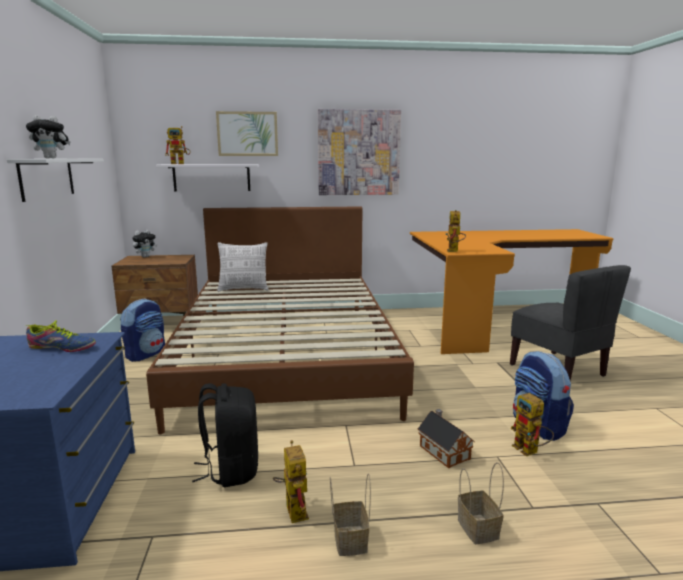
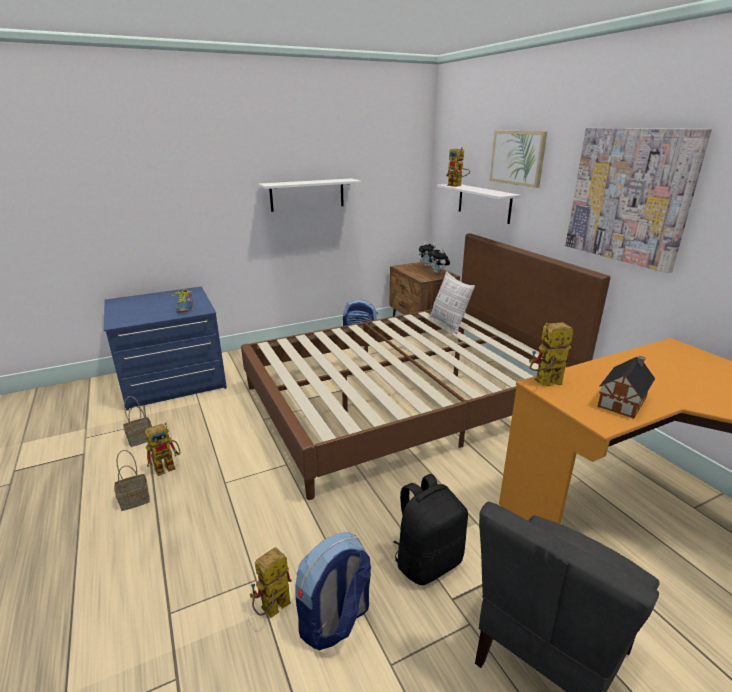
camera: 70 degrees right, 10 degrees up
plush toy [26,115,71,159] -> plush toy moved to [428,247,450,274]
black backpack [192,383,258,487] -> black backpack moved to [393,474,468,585]
toy house [418,409,474,468] -> toy house moved to [597,356,655,419]
basket [458,462,504,544] -> basket moved to [123,396,152,447]

